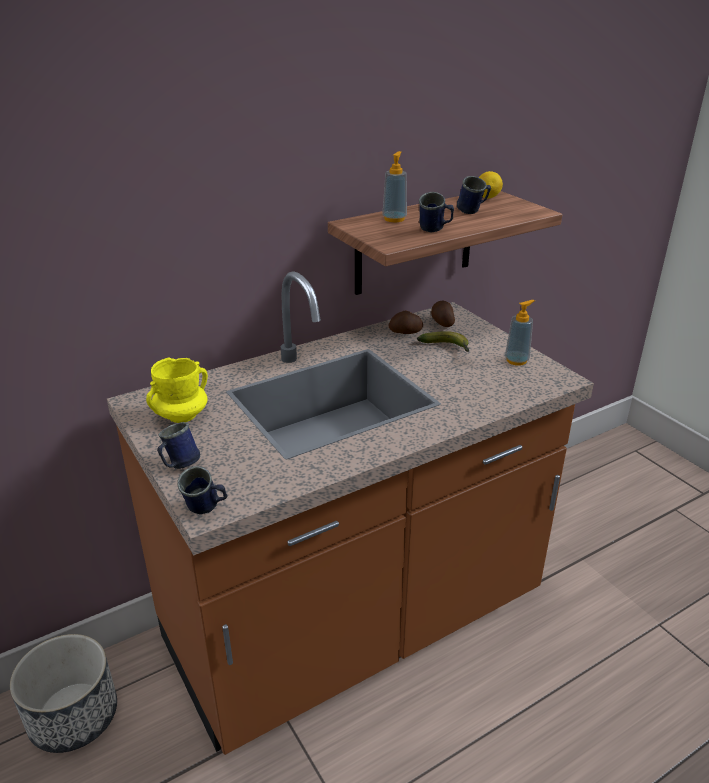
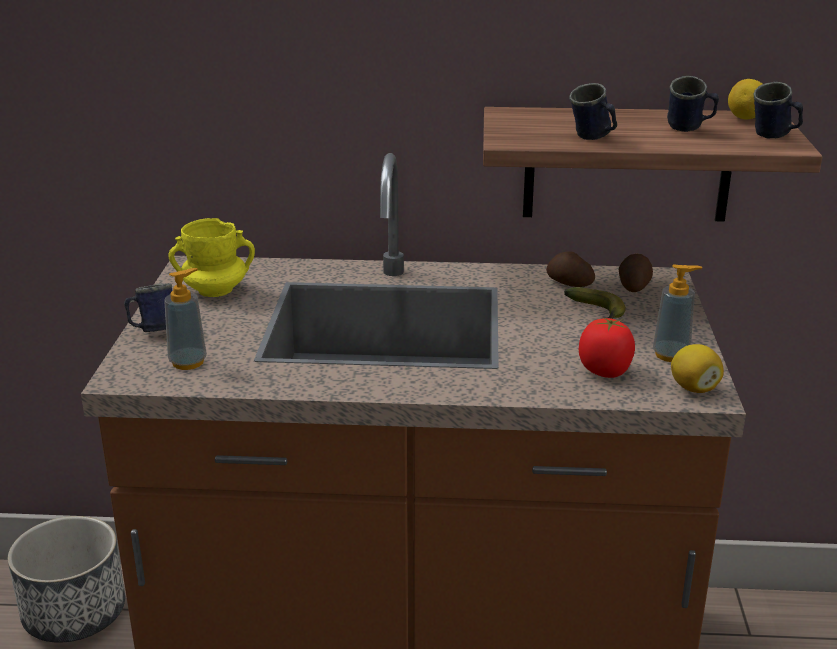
camera: 35 degrees right, 5 degrees down
blue mug [177,466,228,515] -> blue mug moved to [754,82,803,139]
soap dispenser [382,151,407,222] -> soap dispenser moved to [164,268,207,370]
none -> tomato [579,318,635,378]
none -> lemon [671,344,724,393]

